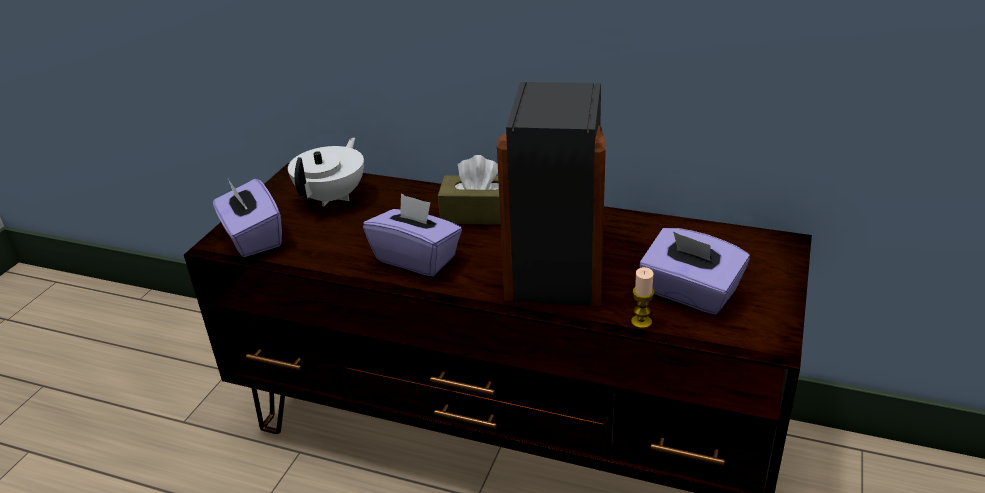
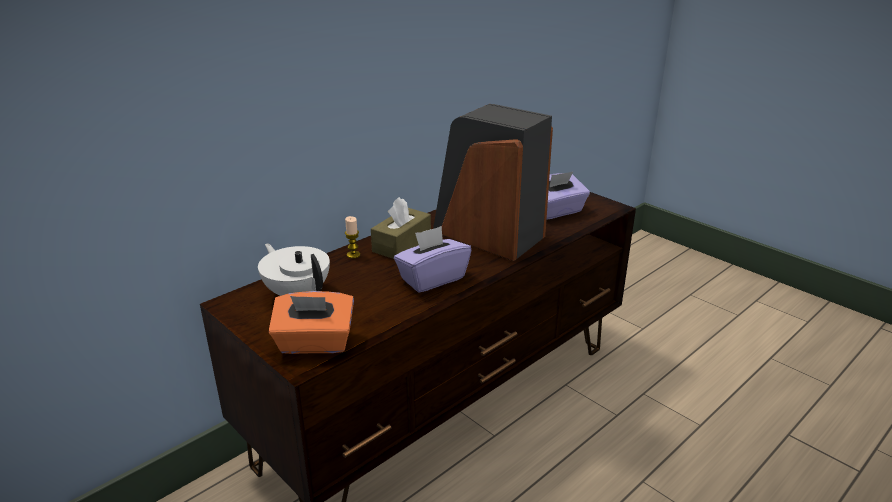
camera: 65 degrees left, 5 degrees down
purple tissue box [213,179,282,257] -> orange tissue box [269,291,354,354]
candle [631,267,654,329] -> candle moved to [345,216,360,258]

